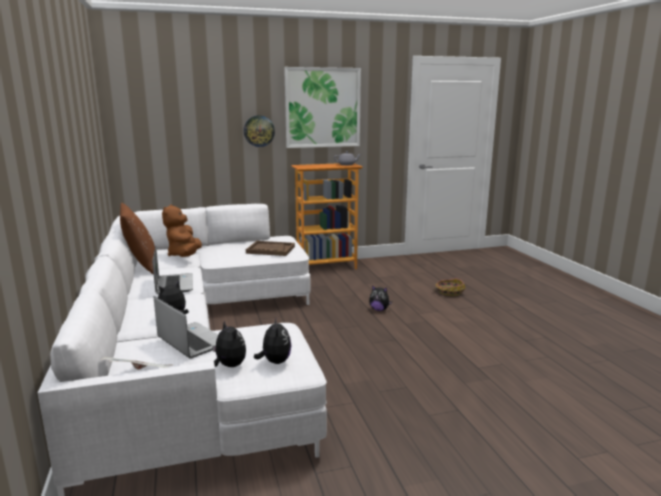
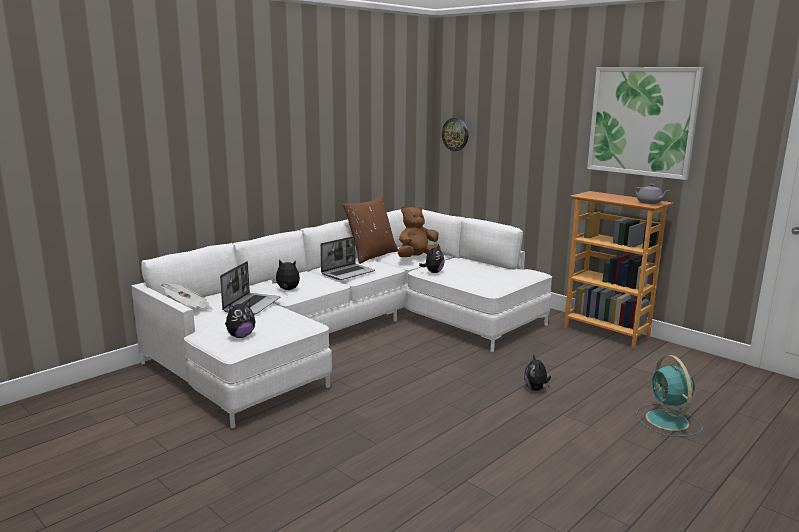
camera: 60 degrees right, 0 degrees up
plush toy [212,320,246,367] -> plush toy moved to [419,244,444,273]
wall clock [244,115,275,147] -> wall clock moved to [442,118,469,151]
brown tray [246,241,295,256] -> none
basket [433,278,466,296] -> turquoise fan [636,355,703,437]

